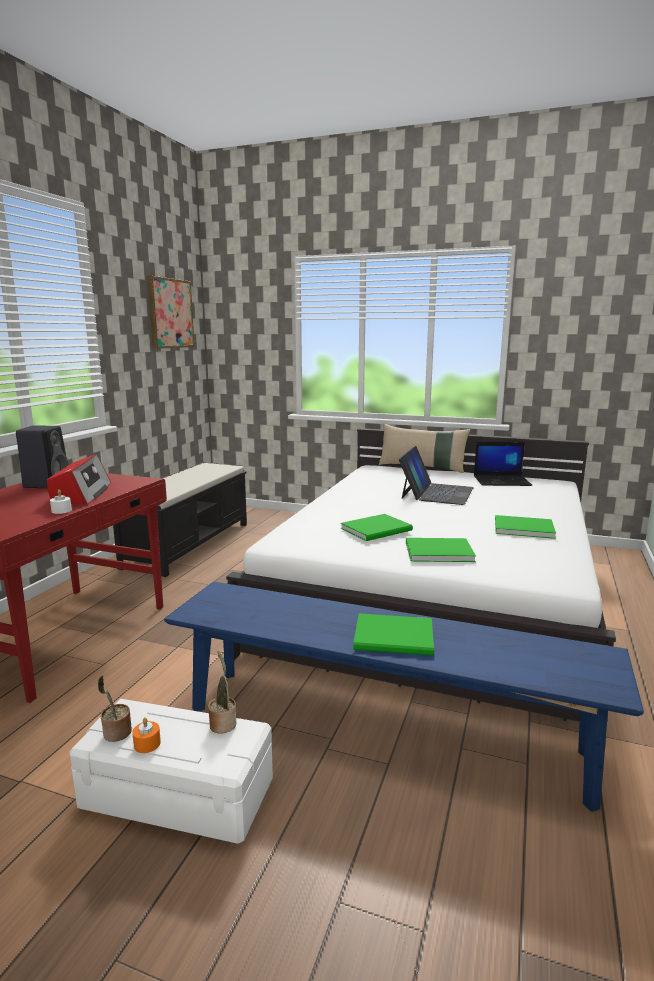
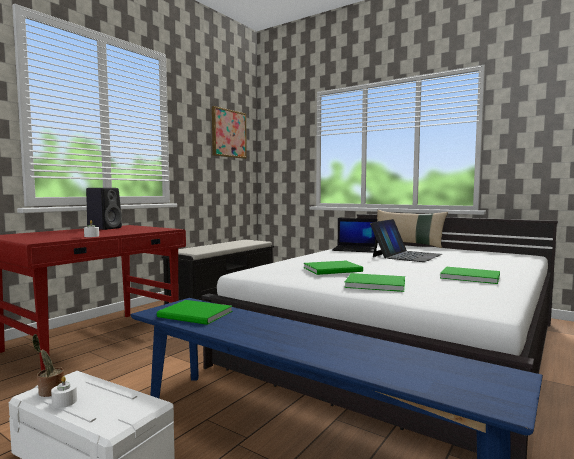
camera: 15 degrees right, 10 degrees down
radio [47,454,111,504] -> none
orange candle [132,717,161,753] -> white candle [51,376,77,408]
potted plant [208,651,237,734] -> none
green book [353,613,434,656] -> green book moved to [157,300,233,325]
laptop [474,442,532,486] -> laptop moved to [332,218,377,253]

